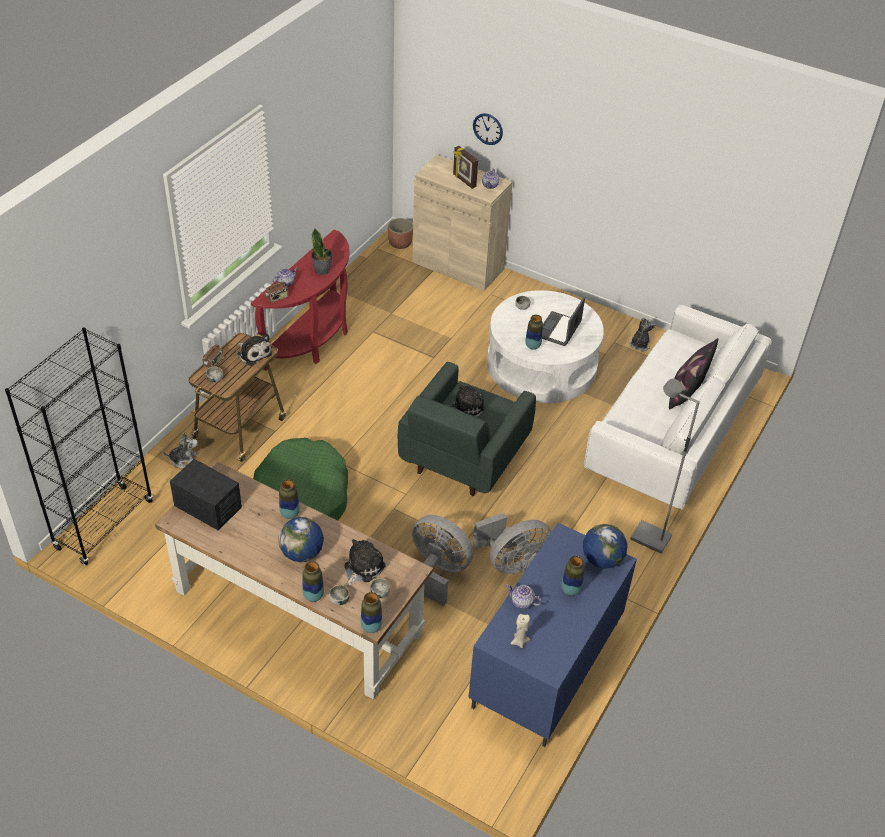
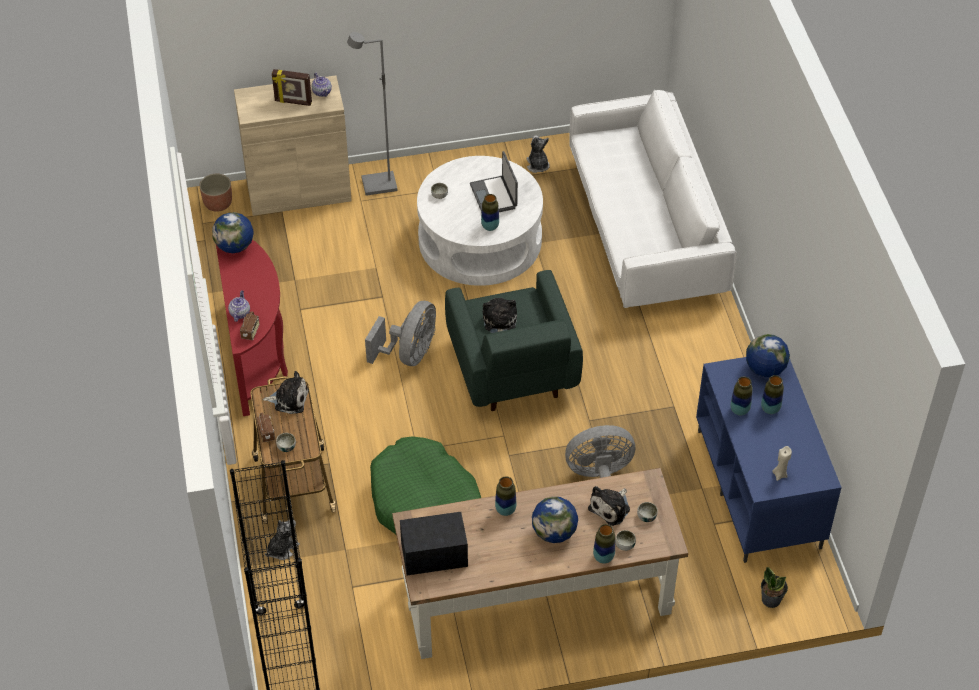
camera: 40 degrees left, 5 degrees up
potted plant [311,228,333,275] -> potted plant moved to [761,567,788,608]
plush toy [344,539,386,587] -> plush toy turned 135 degrees counterclockwise [588,486,630,526]
vase [361,592,382,633] -> vase moved to [730,376,753,416]
wall clock [473,113,503,145] -> none
grey fan [473,513,551,574] -> grey fan moved to [365,301,436,366]
teapot [506,584,542,609] -> none
grey floor lamp [630,379,700,553] -> grey floor lamp moved to [347,32,397,196]
pillow [669,338,718,409] -> none
none -> globe [212,212,254,253]

